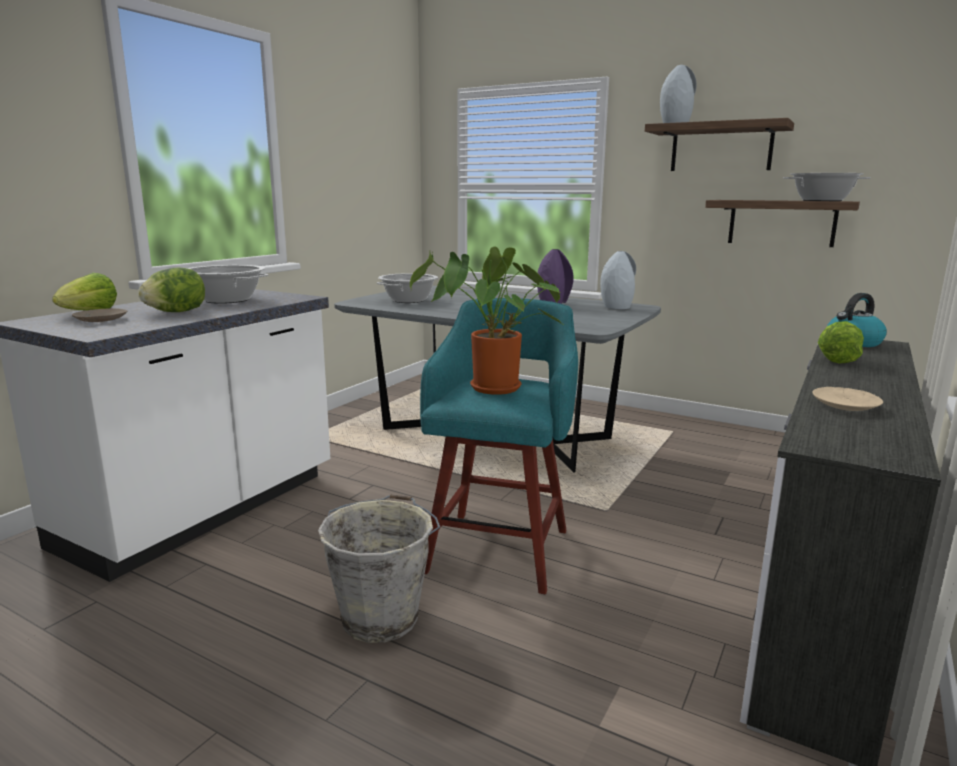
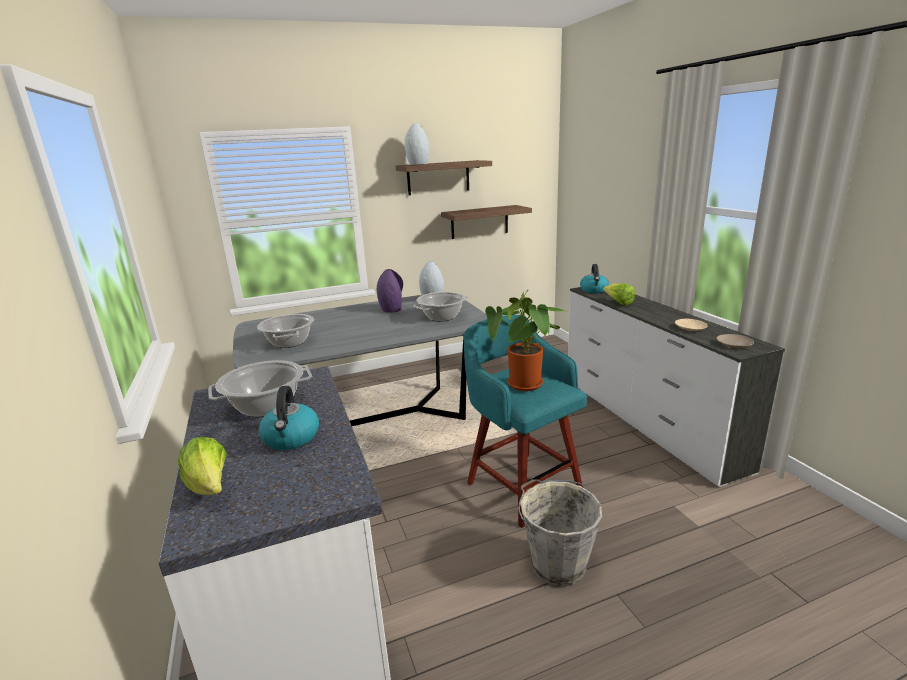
camera: 50 degrees left, 5 degrees up
beige plate [72,308,127,322] -> beige plate moved to [716,334,754,348]
lettuce [138,267,205,312] -> kettle [259,386,319,450]
cooking pot [783,173,871,201] -> cooking pot moved to [413,292,468,321]

